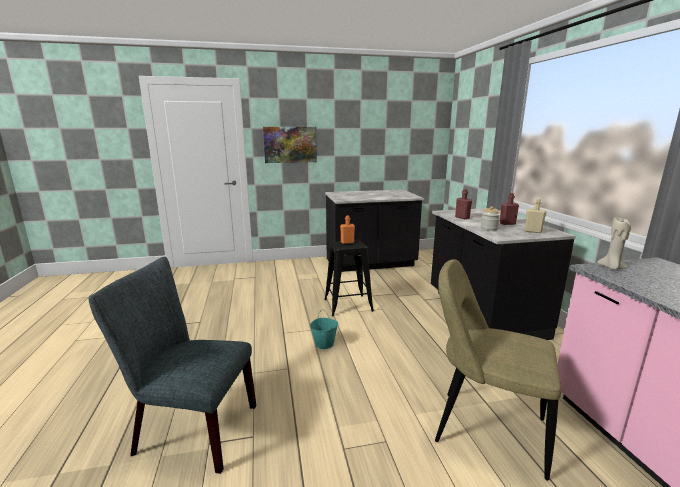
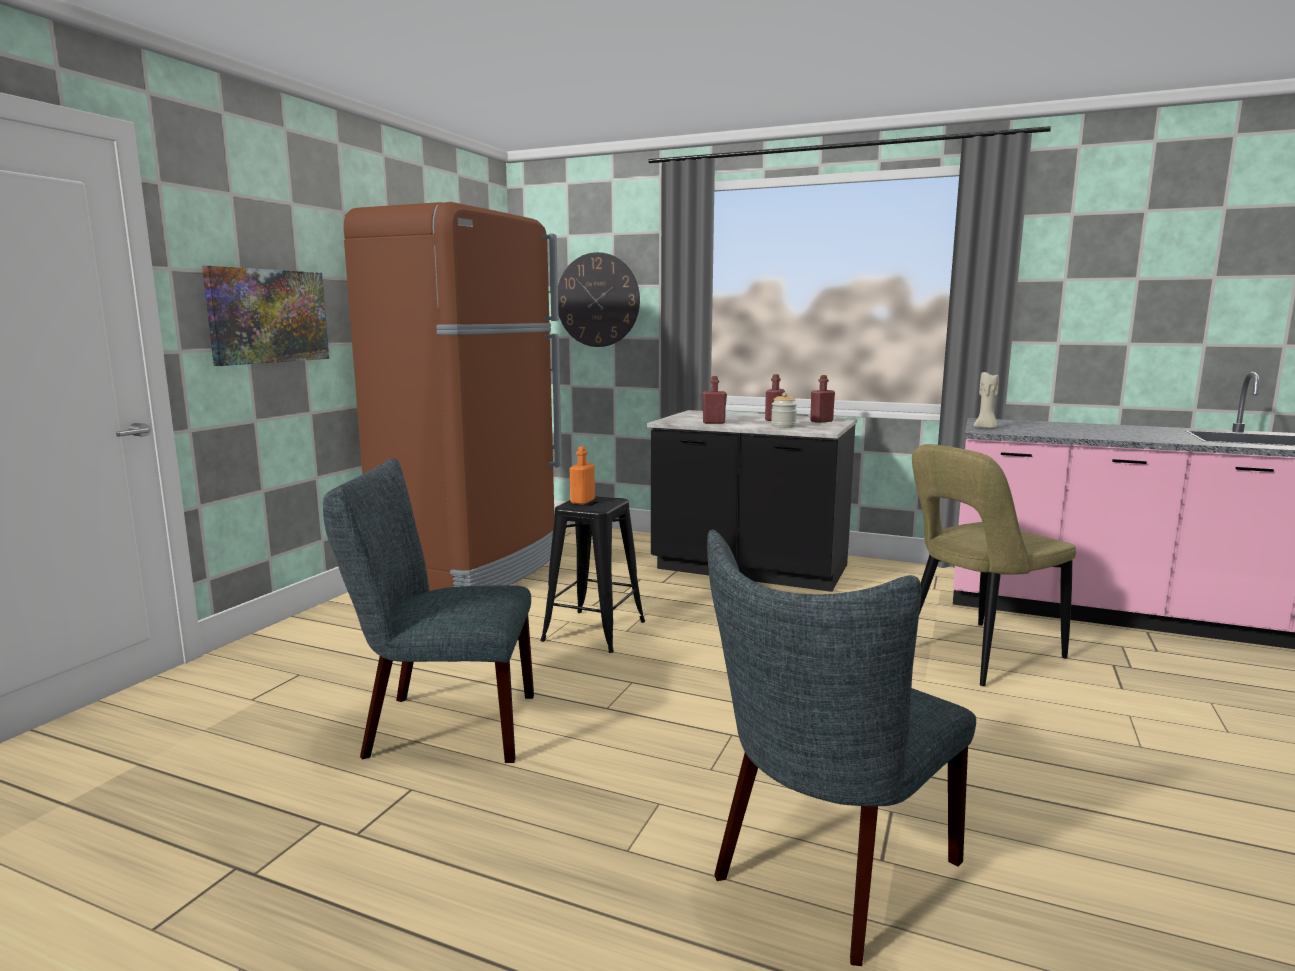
camera: 55 degrees left, 5 degrees down
turquoise bucket [310,309,338,349] -> none
black counter [325,189,424,272] -> brown fridge [344,202,562,591]
beige bottle [525,198,546,233] -> red bottle [810,375,835,423]
none -> grey chair [323,458,534,763]
none -> wall clock [558,252,640,347]

